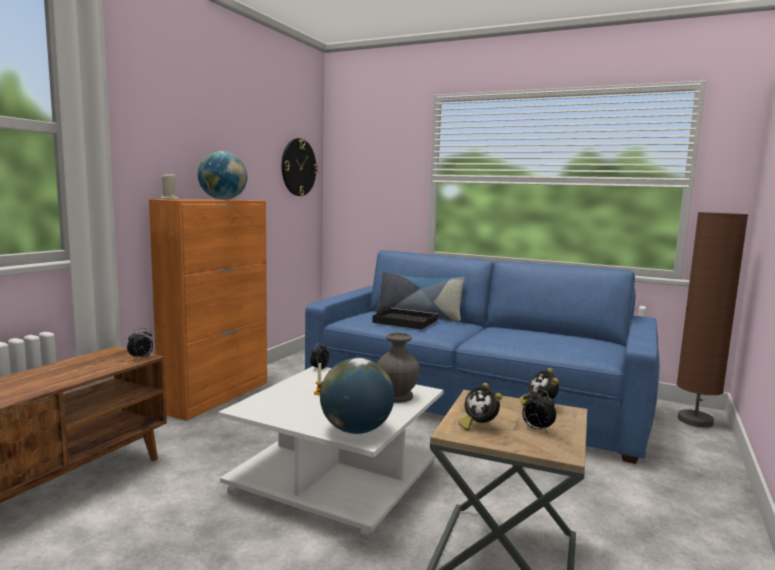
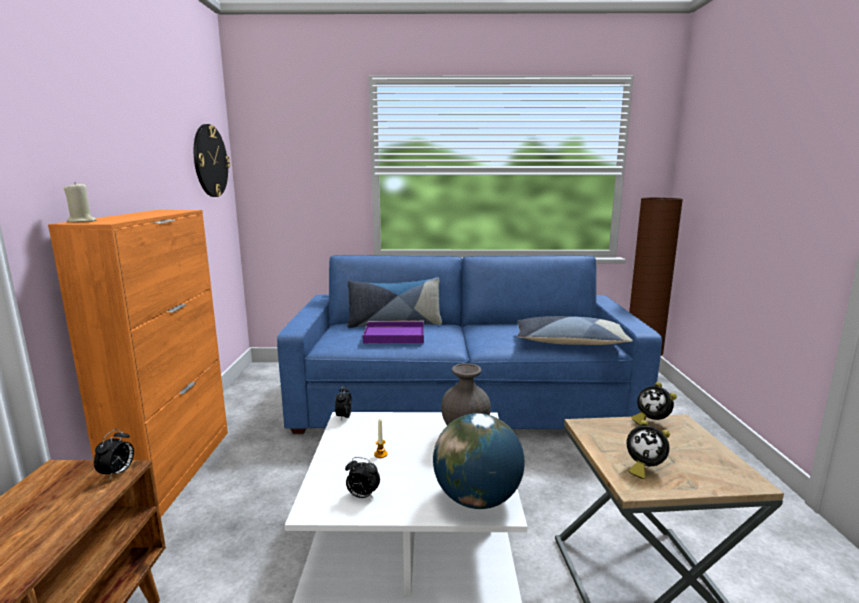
camera: 25 degrees left, 5 degrees up
globe [198,151,247,200] -> none
black tray [372,308,438,330] -> purple tray [363,321,424,343]
alarm clock [522,388,556,433] -> alarm clock moved to [345,457,380,499]
none -> pillow [517,316,633,345]

